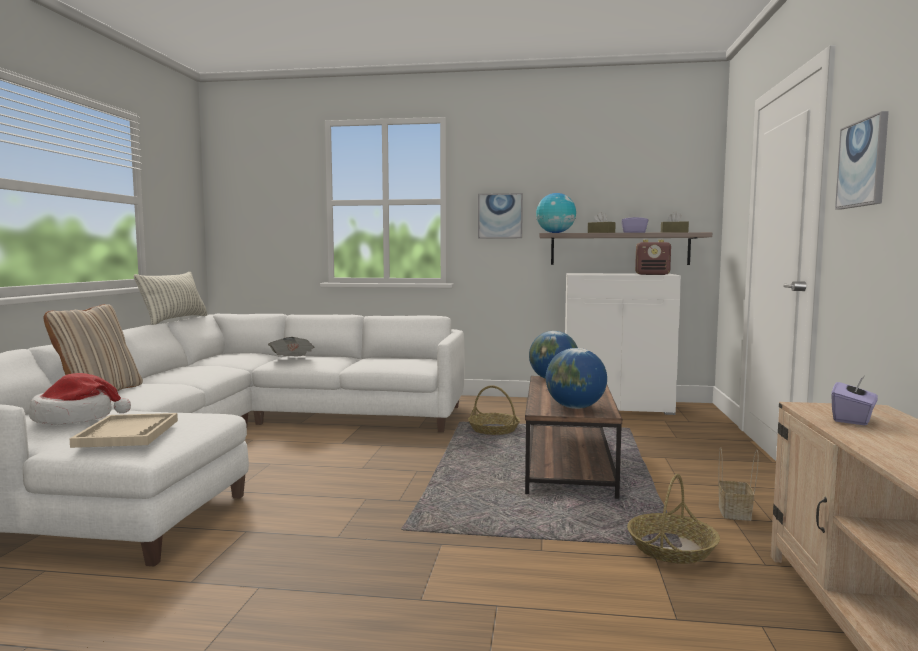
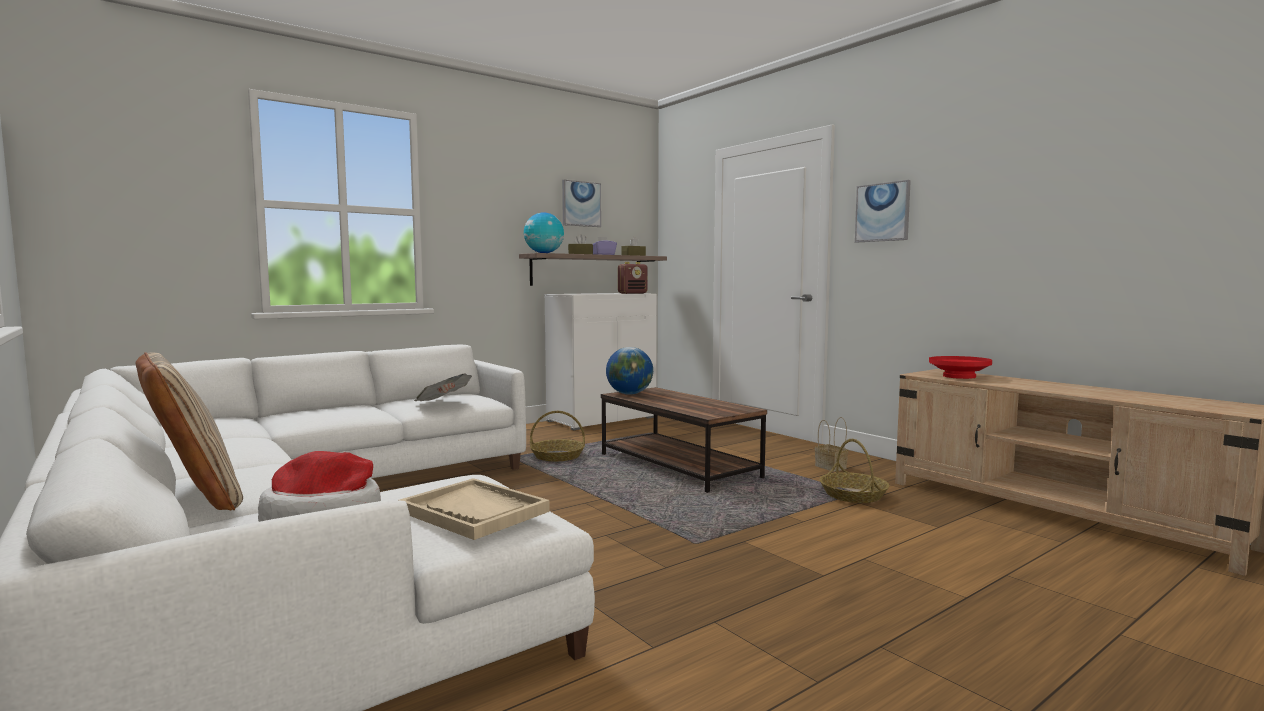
camera: 45 degrees left, 0 degrees up
pillow [134,272,207,325] -> none
newspaper [268,337,314,356] -> newspaper moved to [414,373,472,401]
picture [478,193,523,239] -> picture moved to [562,180,601,227]
globe [546,348,607,409] -> none
purple tissue box [831,375,878,425] -> red bowl [929,356,992,379]

